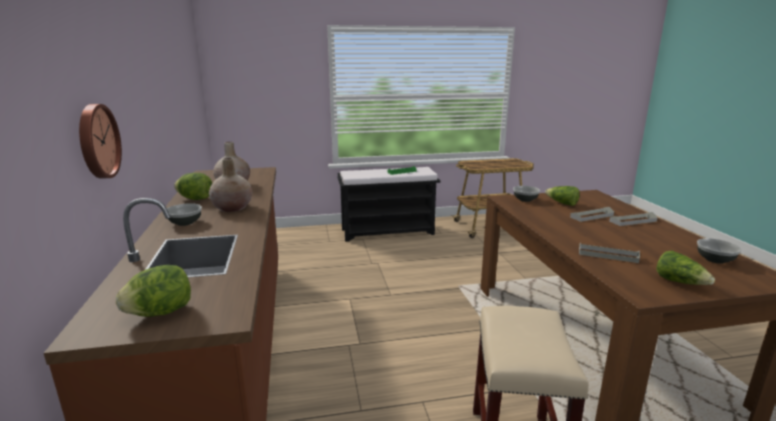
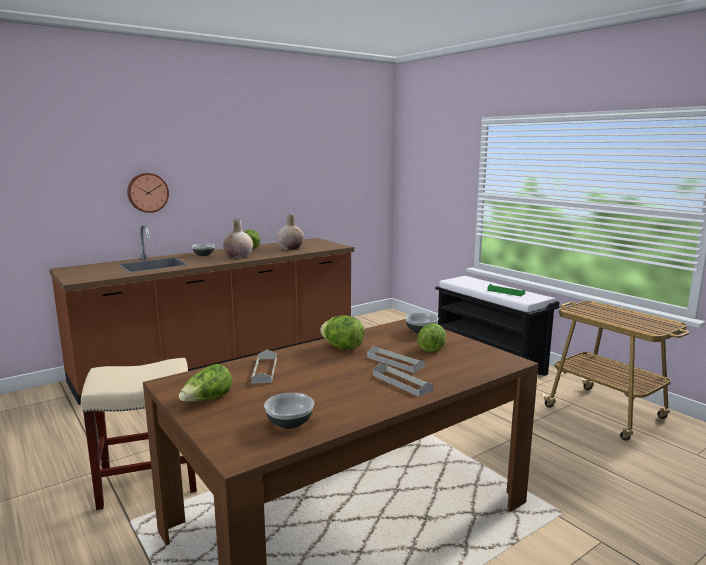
camera: 65 degrees right, 5 degrees down
lettuce [116,265,191,317] -> lettuce moved to [320,316,364,349]

